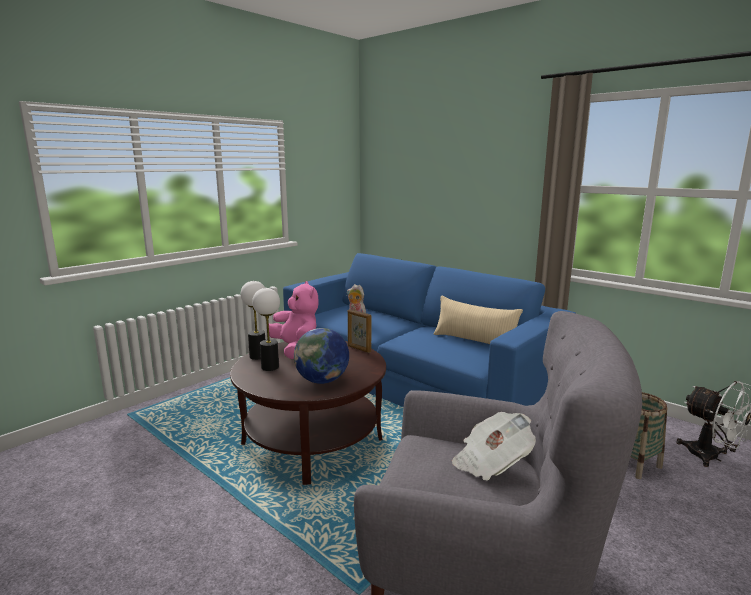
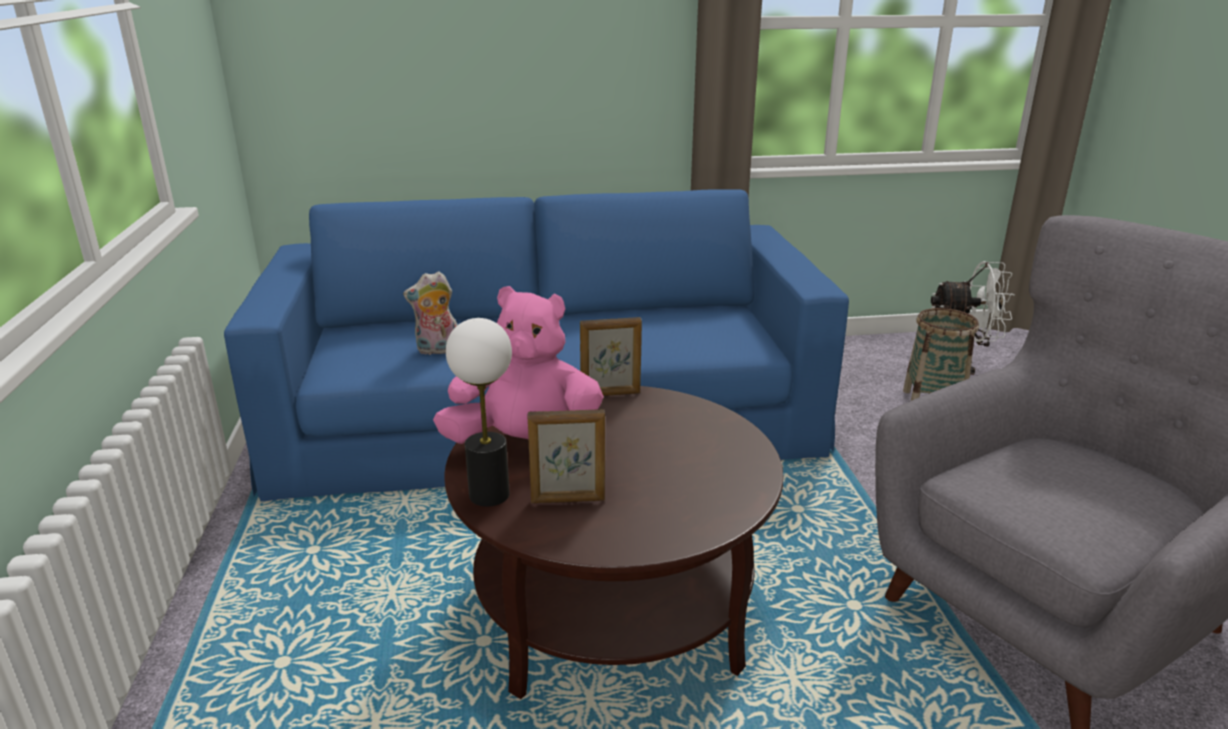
camera: 50 degrees left, 10 degrees up
table lamp [252,288,280,371] -> picture frame [528,409,605,503]
globe [294,328,349,384] -> none
beige pillow [434,296,523,344] -> none
newspaper [452,412,536,481] -> none

